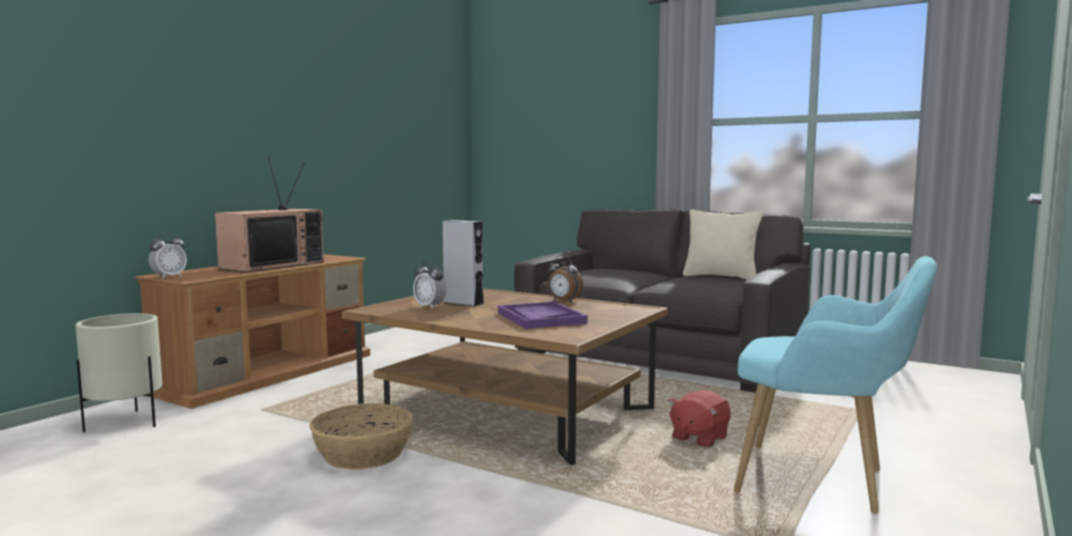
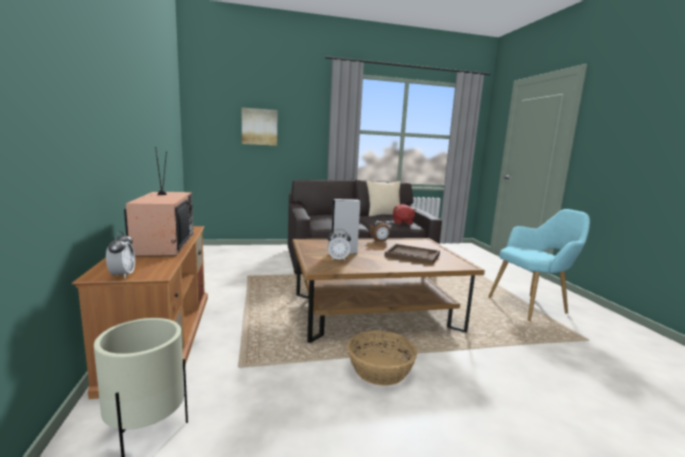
camera: 45 degrees left, 5 degrees up
purple tray [498,301,588,329] -> brown tray [384,244,440,265]
red plush toy [668,390,731,447] -> red plush toy moved to [393,204,416,225]
none -> picture [242,108,278,146]

